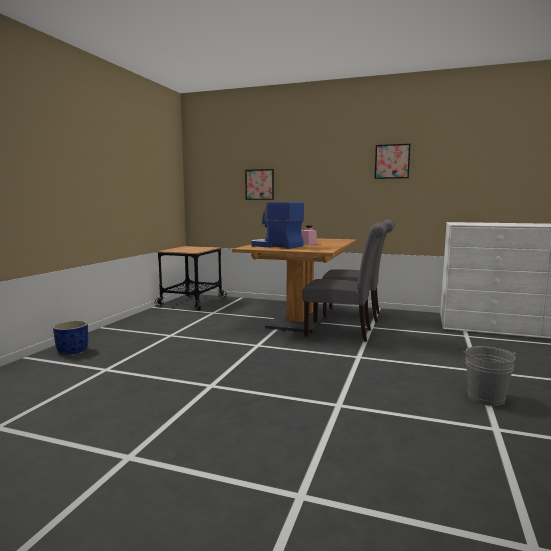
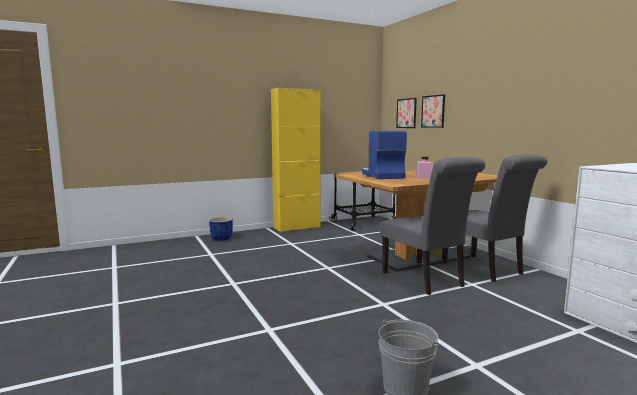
camera: 45 degrees right, 0 degrees up
picture [375,144,411,179] -> picture moved to [396,98,417,128]
none -> yellow cabinet [271,88,321,232]

